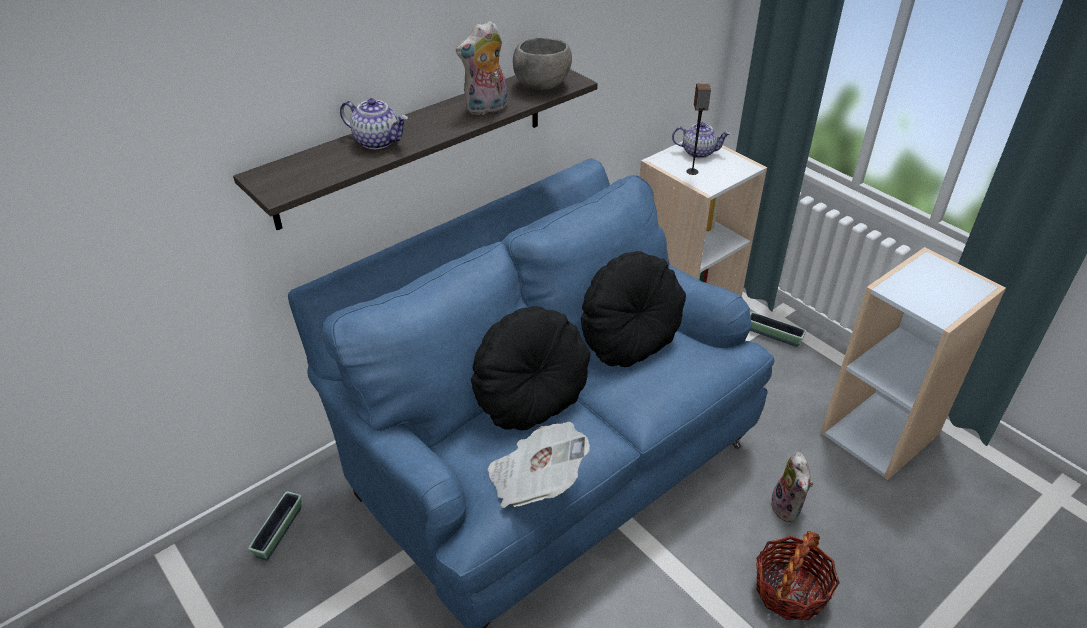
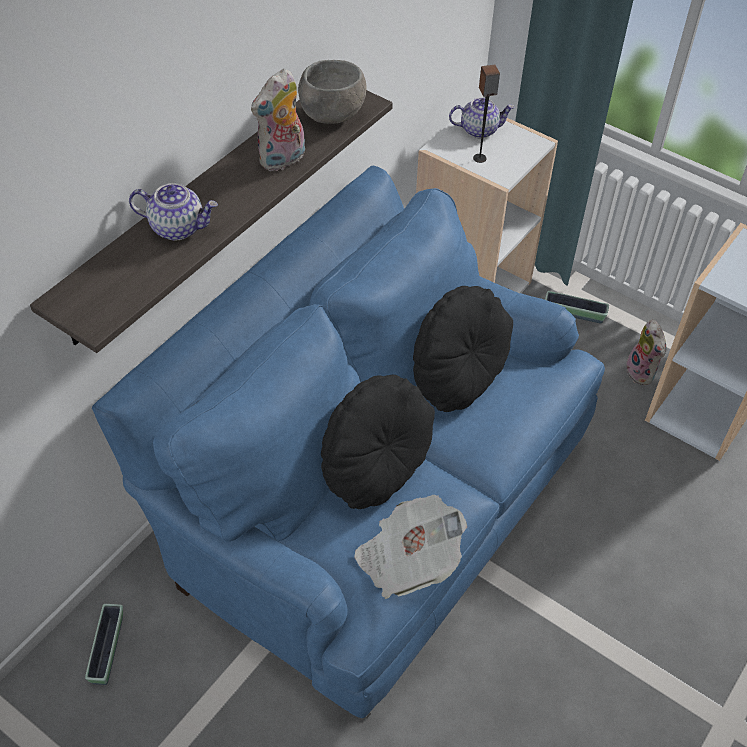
camera: 15 degrees left, 10 degrees up
basket [756,531,839,620] -> none
plush toy [771,451,813,522] -> plush toy moved to [626,320,666,385]

